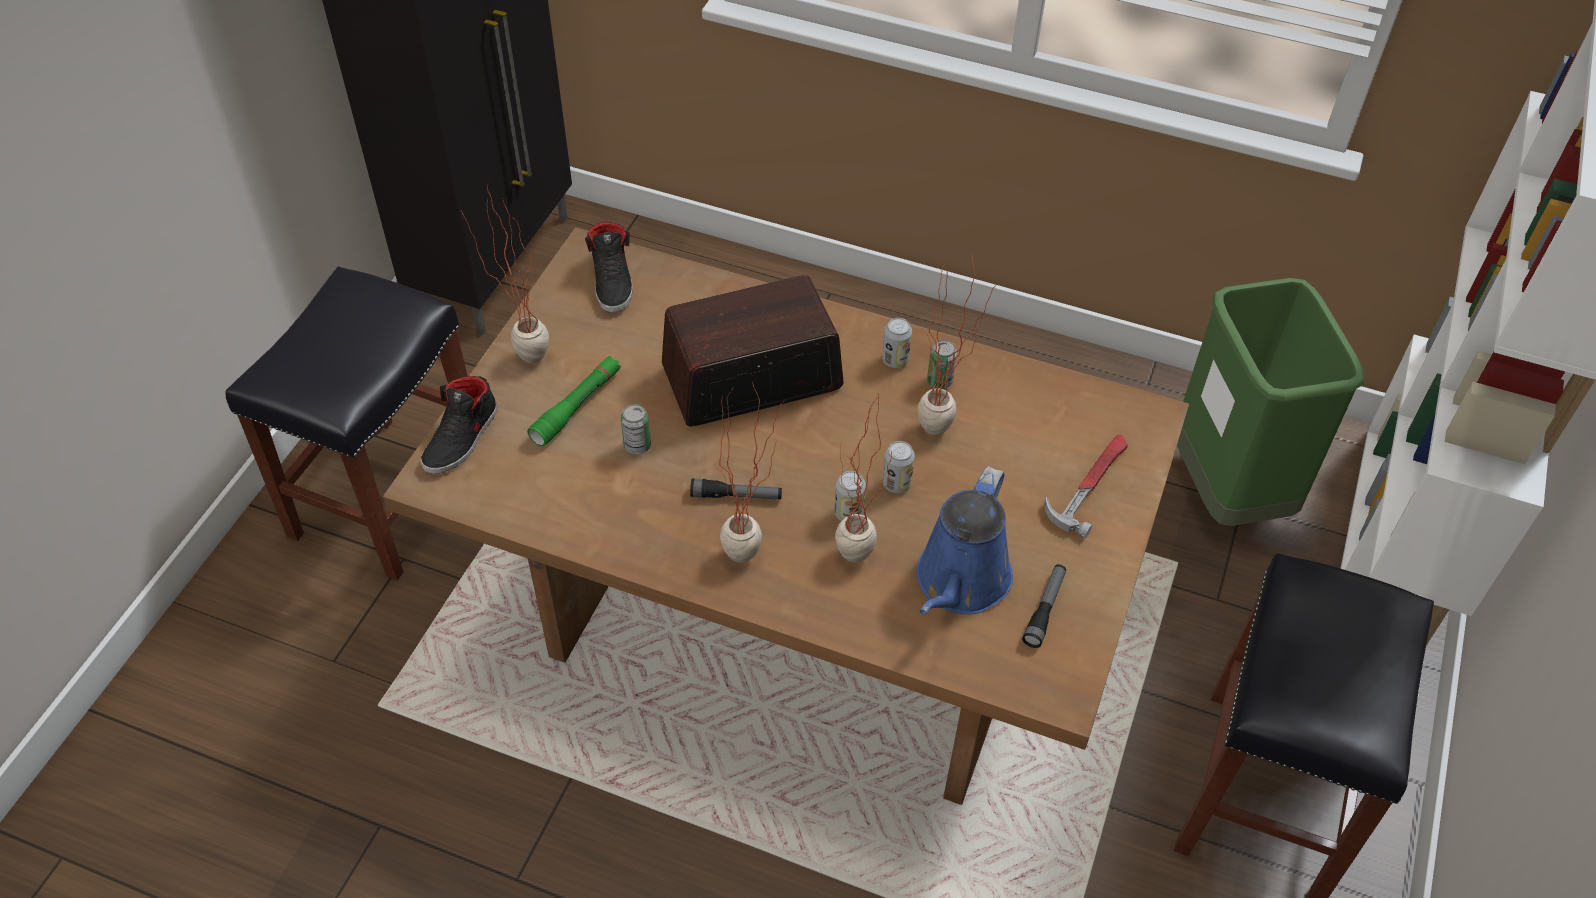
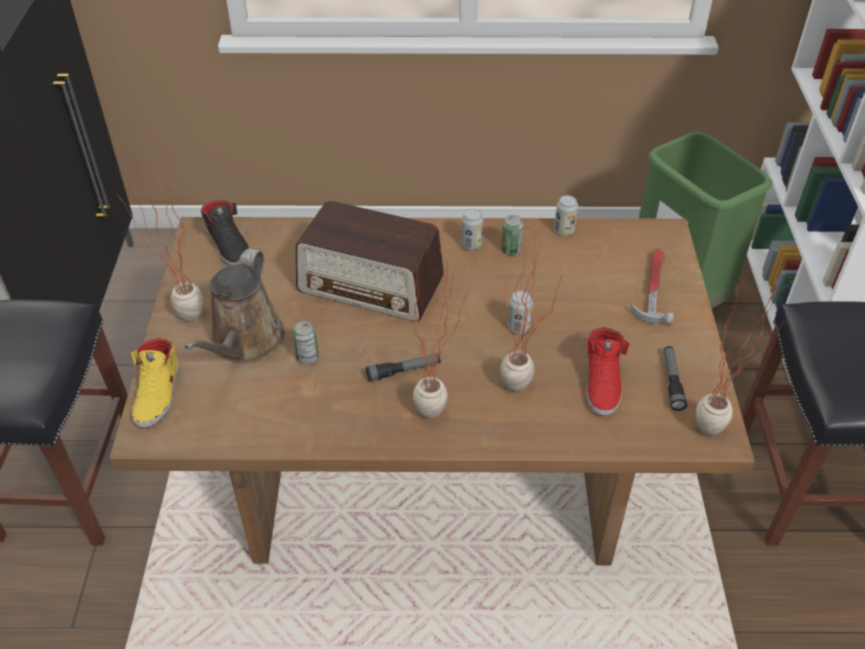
camera: 20 degrees left, 5 degrees down
black shoe [421,376,497,474] -> yellow shoe [131,338,180,428]
green flashlight [527,356,621,446] -> brown watering can [185,249,285,363]
radio [662,275,844,427] -> radio turned 120 degrees counterclockwise [296,200,444,322]
can [834,471,866,521] -> can moved to [554,195,578,236]
blue watering can [916,466,1013,615] -> red shoe [586,327,629,416]
potted plant [917,258,999,436] -> potted plant moved to [696,268,790,435]

